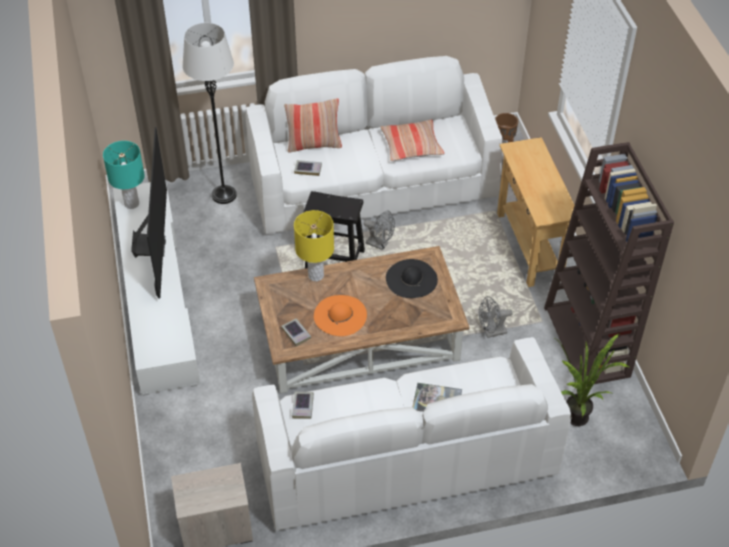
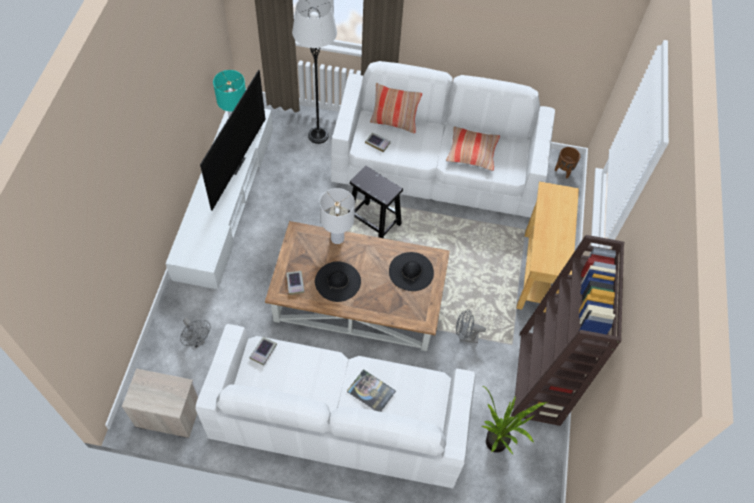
camera: 20 degrees right, 10 degrees up
yellow table lamp [294,210,334,281] -> white table lamp [320,188,355,244]
orange hat [314,295,367,336] -> black hat [315,261,361,302]
grey fan [363,211,395,250] -> grey fan moved to [180,318,210,348]

